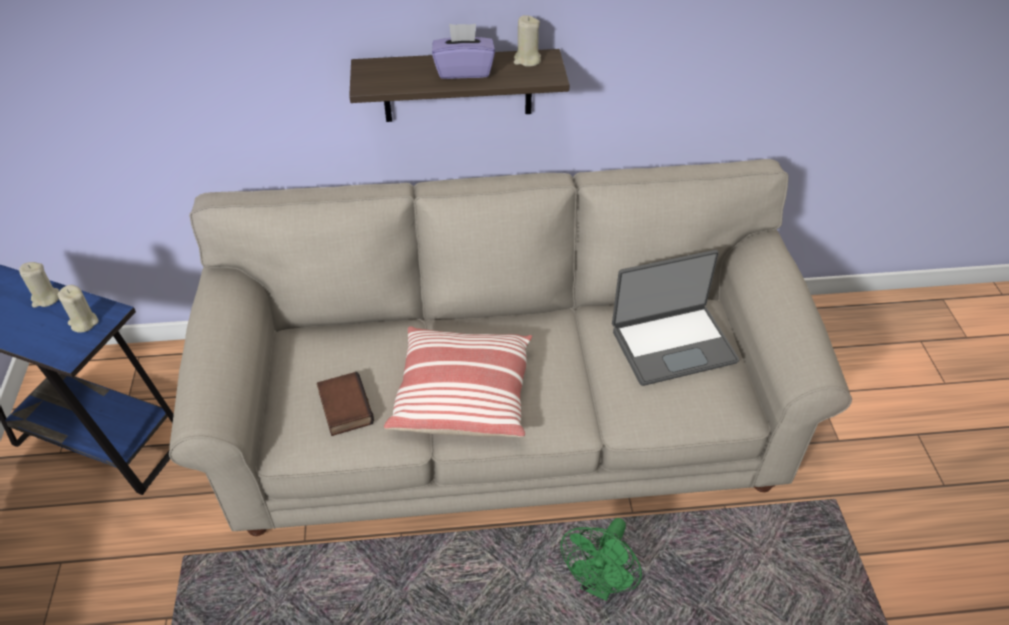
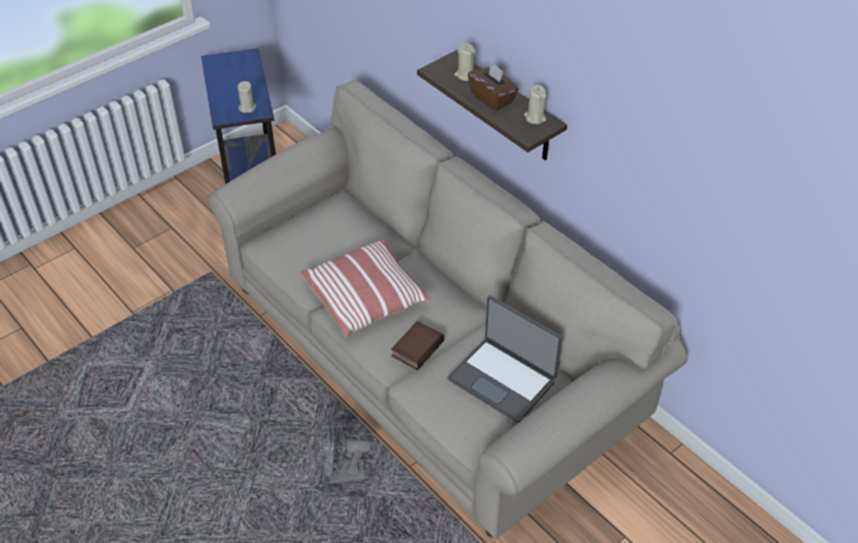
camera: 55 degrees right, 0 degrees up
beige candle [19,262,59,308] -> beige candle moved to [454,43,476,81]
book [317,372,374,436] -> book moved to [391,321,444,370]
purple tissue box [432,24,495,79] -> brown tissue box [468,63,519,111]
green fan [560,518,642,601] -> grey fan [313,414,372,484]

